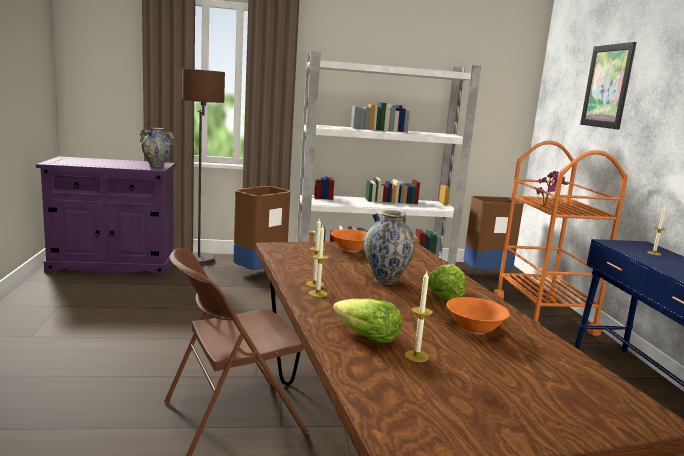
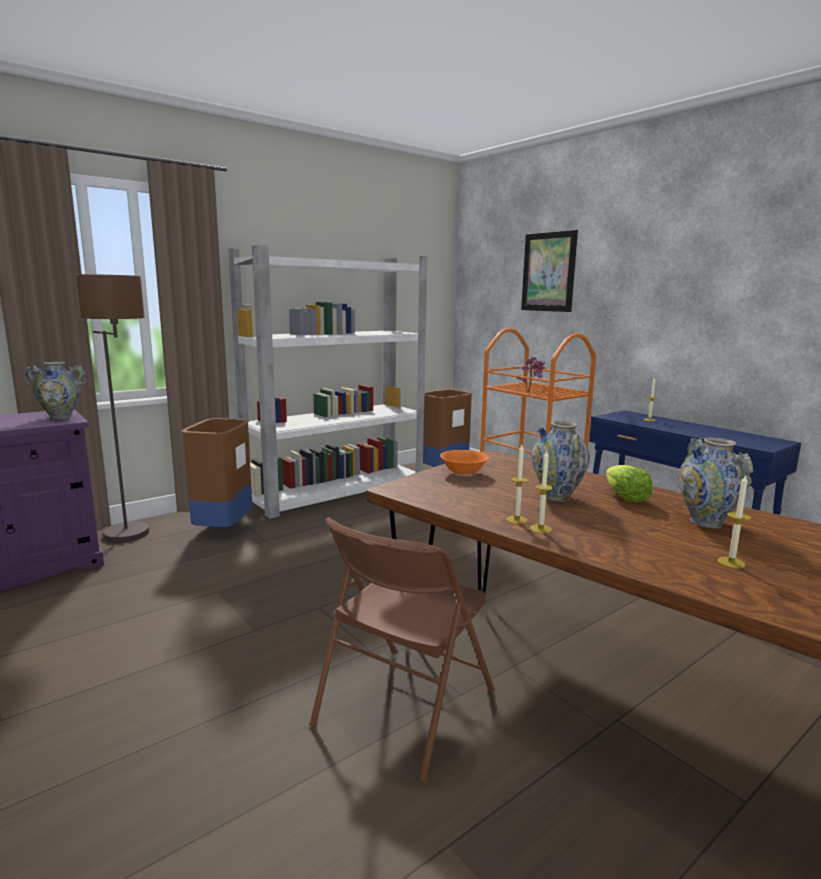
camera: 30 degrees left, 0 degrees up
lettuce [333,299,402,343] -> none
orange bowl [446,297,510,335] -> vase [678,437,753,529]

